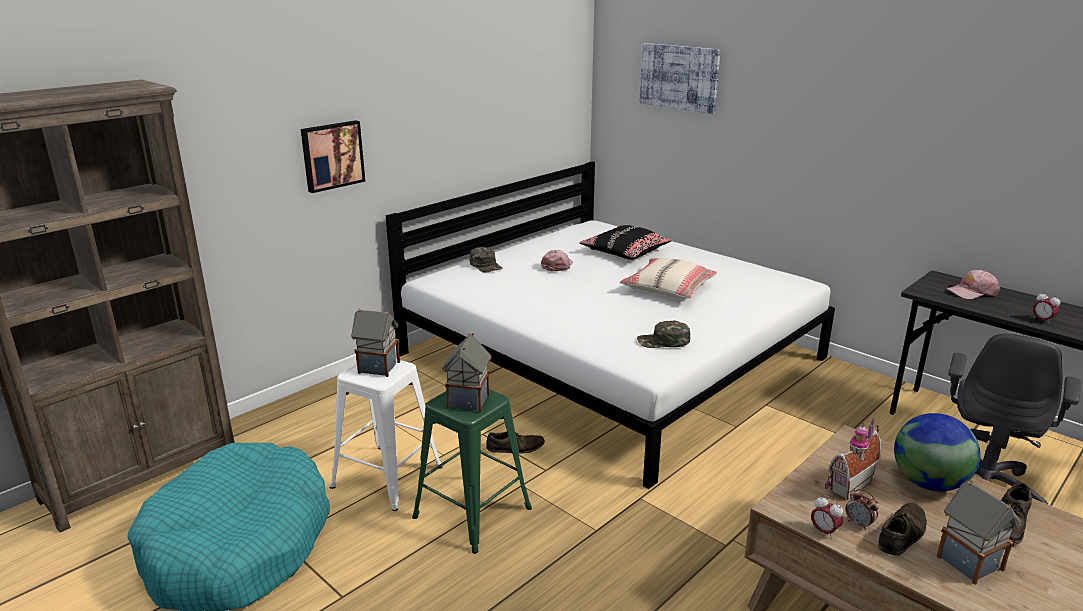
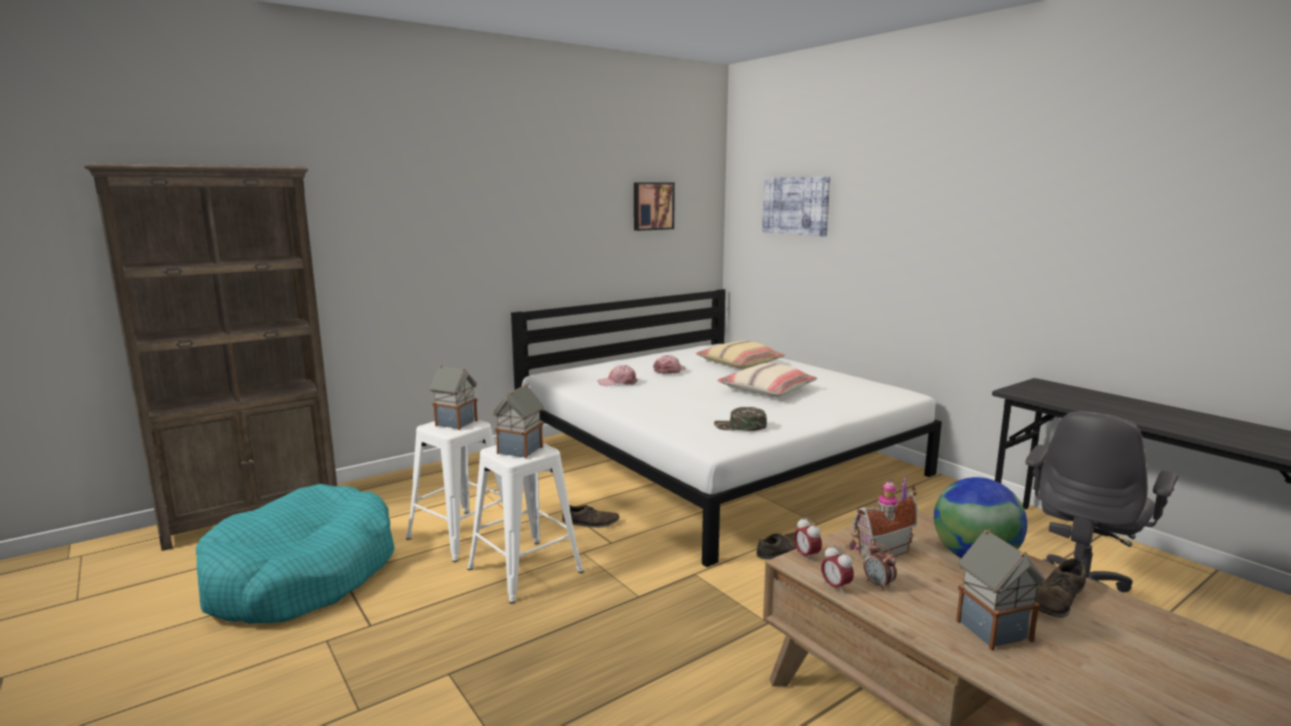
camera: 10 degrees right, 10 degrees down
picture [301,120,365,193] -> picture moved to [634,182,675,231]
green stool [412,389,532,554] -> white stool [467,443,584,604]
green cap [470,247,503,273] -> none
black pillow [580,225,672,260] -> beige pillow [696,341,785,369]
brown shoe [878,503,927,555] -> brown shoe moved to [756,532,796,560]
pink cap [947,270,1000,299] -> pink cap moved to [597,365,638,386]
alarm clock [1033,292,1061,322] -> alarm clock moved to [794,516,822,562]

